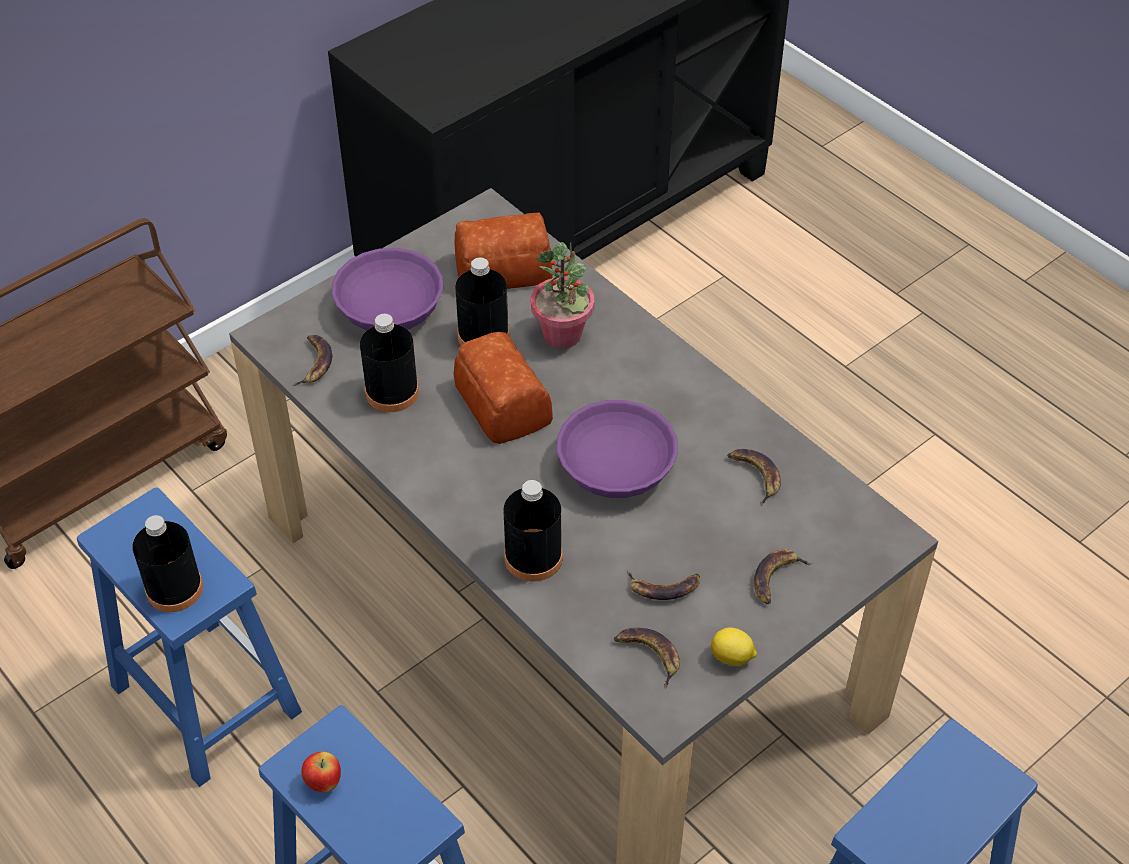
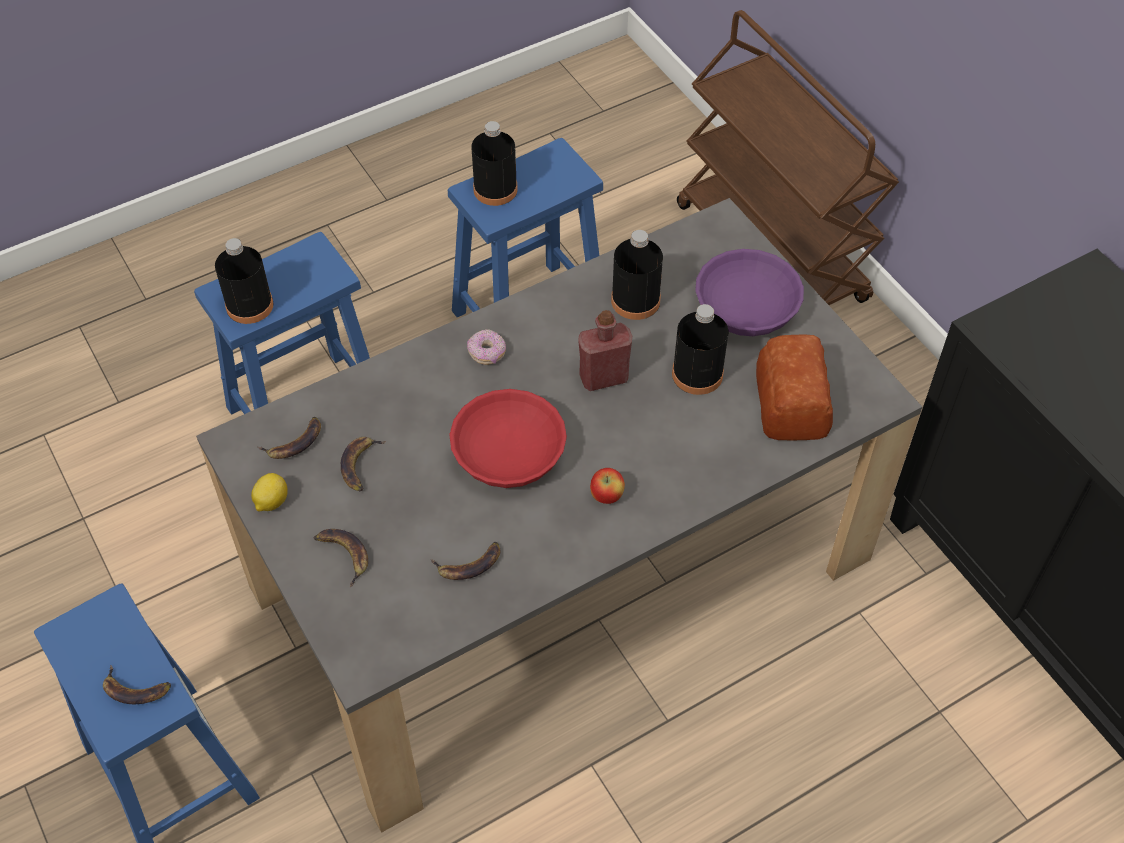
camera: 100 degrees right, 5 degrees up
banana [292,335,332,386] -> banana moved to [103,665,171,704]
apple [301,751,341,792] -> apple moved to [590,468,625,504]
bread [453,332,553,444] -> red bottle [578,310,632,391]
black bottle [504,480,563,581] -> black bottle moved to [215,238,273,324]
potted plant [531,242,594,348] -> none
purple bowl [557,400,678,498] -> red bowl [449,389,567,488]
none -> donut [467,329,506,365]

